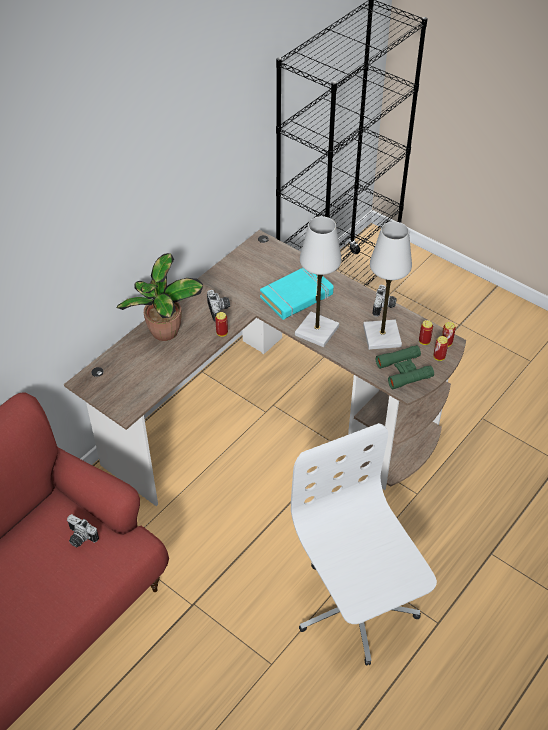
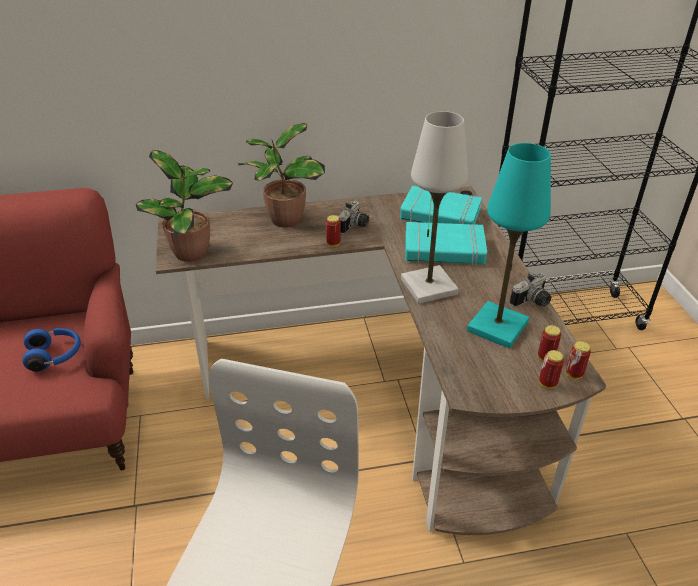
camera: 40 degrees right, 10 degrees down
camera [67,514,99,547] -> blue headphones [23,328,81,372]
white table lamp [363,222,412,350] -> turquoise table lamp [467,143,551,348]
green binoculars [376,345,434,389] -> none
none -> potted plant [136,150,233,262]
none -> turquoise book [400,186,482,225]

